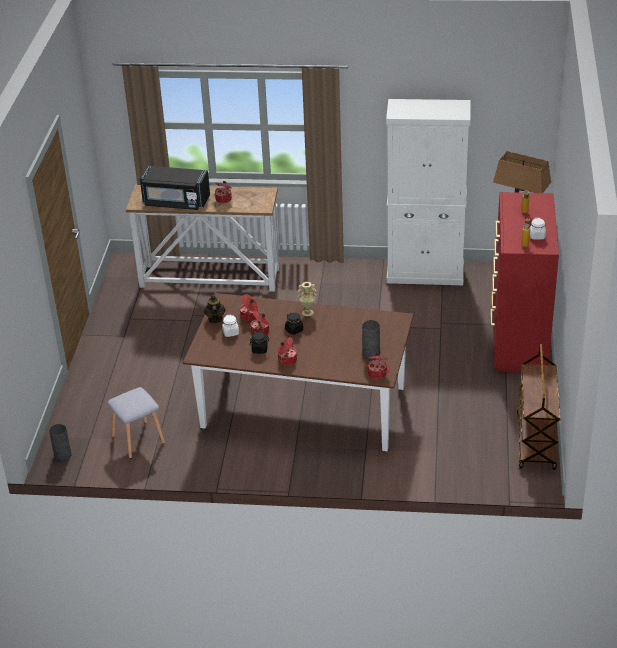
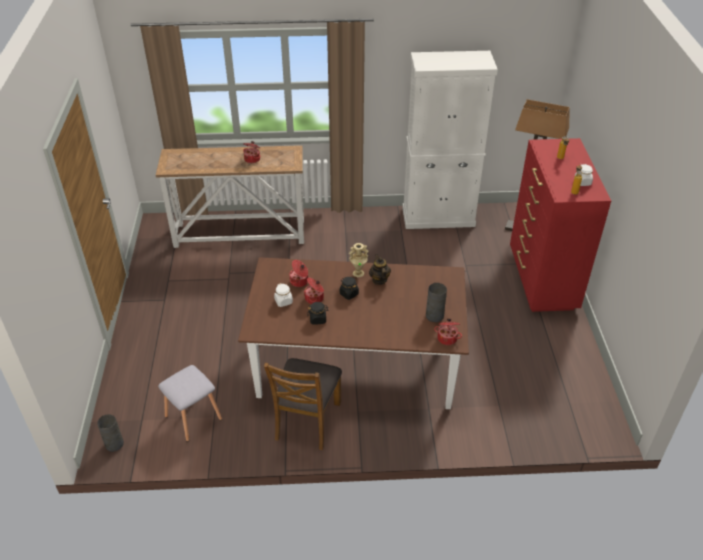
camera: 10 degrees left, 5 degrees up
black microwave [140,166,210,210] -> none
teapot [204,293,226,323] -> teapot moved to [369,254,391,285]
cooking pot [278,337,297,366] -> none
brown cart [517,344,561,470] -> none
none -> brown chair [264,358,342,450]

